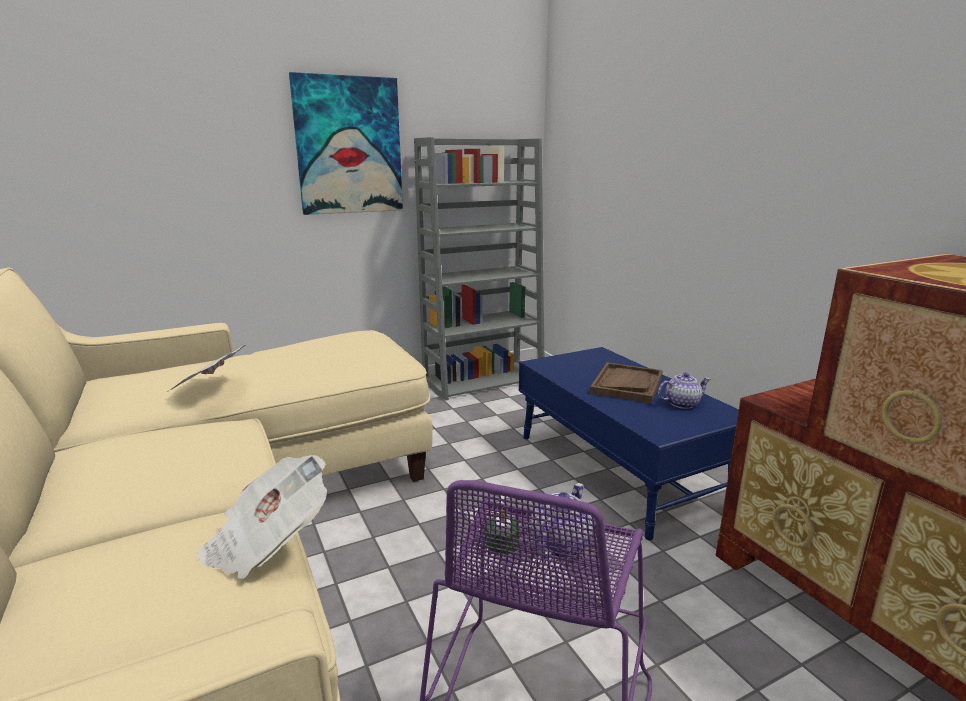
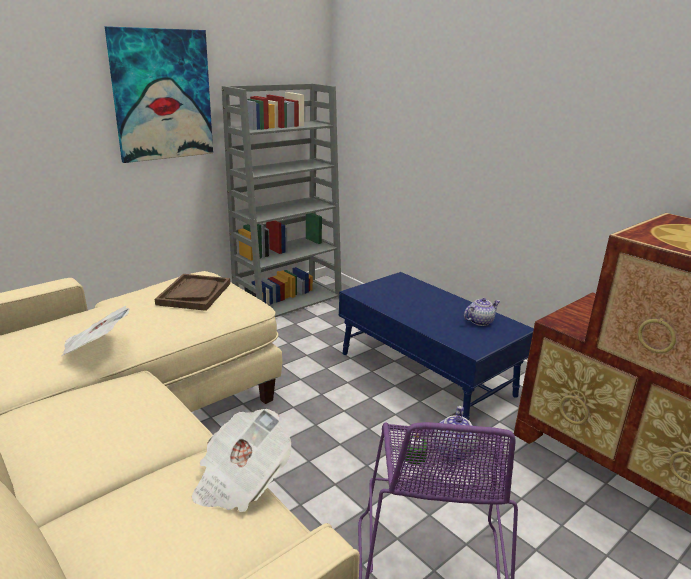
camera: 15 degrees left, 5 degrees up
brown tray [590,362,663,404] -> brown tray moved to [155,274,230,311]

